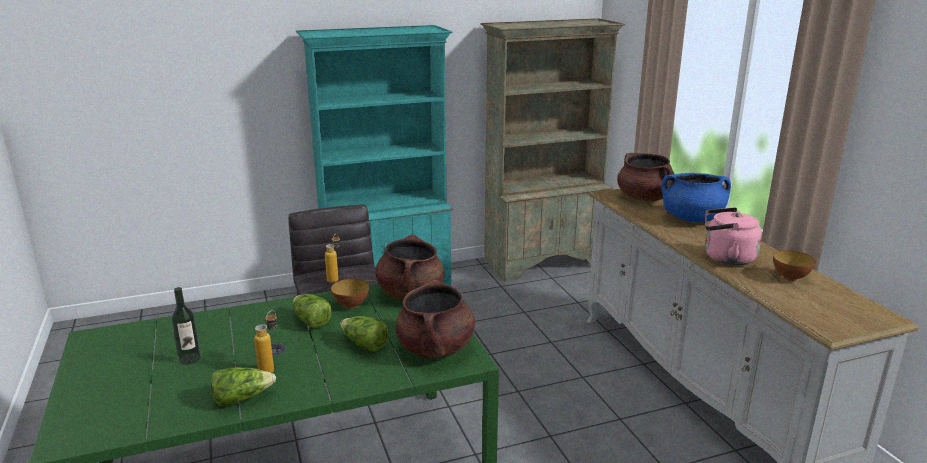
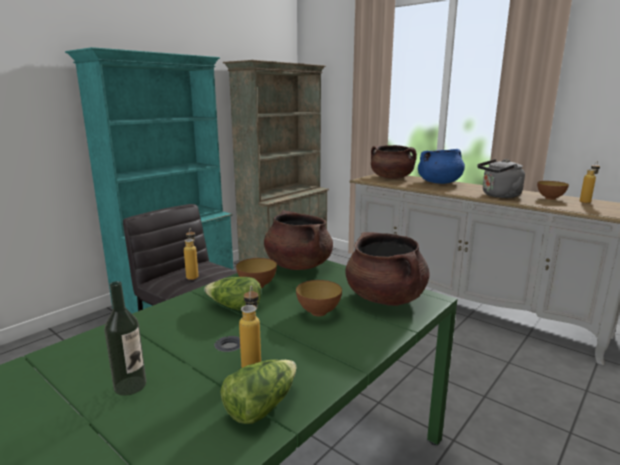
camera: 30 degrees left, 5 degrees down
lettuce [340,316,389,352] -> bowl [296,280,342,316]
pink kettle [705,207,762,265] -> grey kettle [477,159,525,198]
none -> bottle [580,161,600,203]

